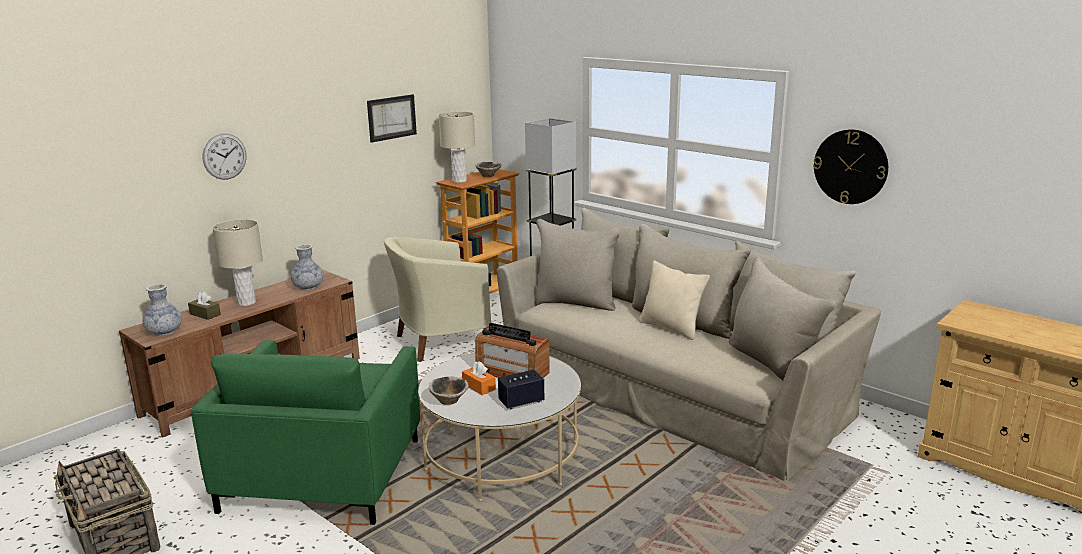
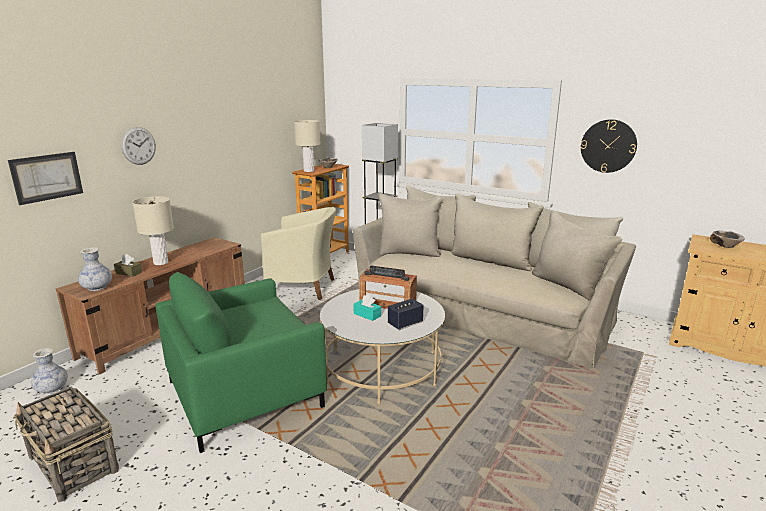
camera: 10 degrees left, 0 degrees up
green armchair [190,340,420,525] -> green armchair turned 60 degrees clockwise [156,272,327,453]
vase [291,244,324,290] -> vase moved to [31,348,68,394]
picture [367,94,417,143] -> picture moved to [8,152,83,205]
beige armchair [384,237,491,362] -> beige armchair turned 135 degrees counterclockwise [261,207,336,300]
bowl [429,376,468,405] -> bowl moved to [710,231,745,248]
orange tissue box [462,361,496,395] -> turquoise tissue box [353,295,381,321]
beige pillow [639,260,710,340] -> none

